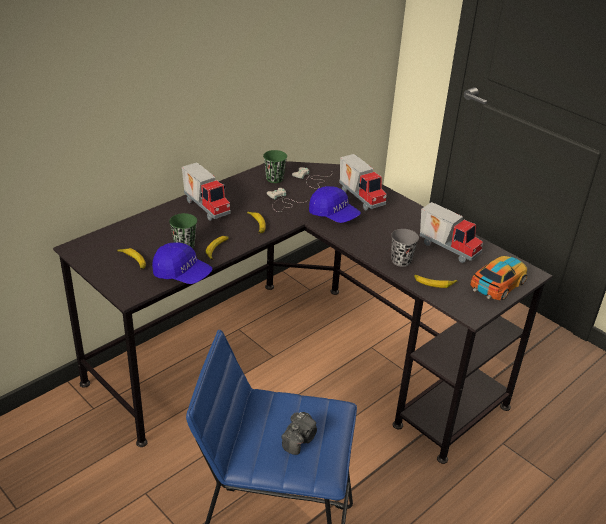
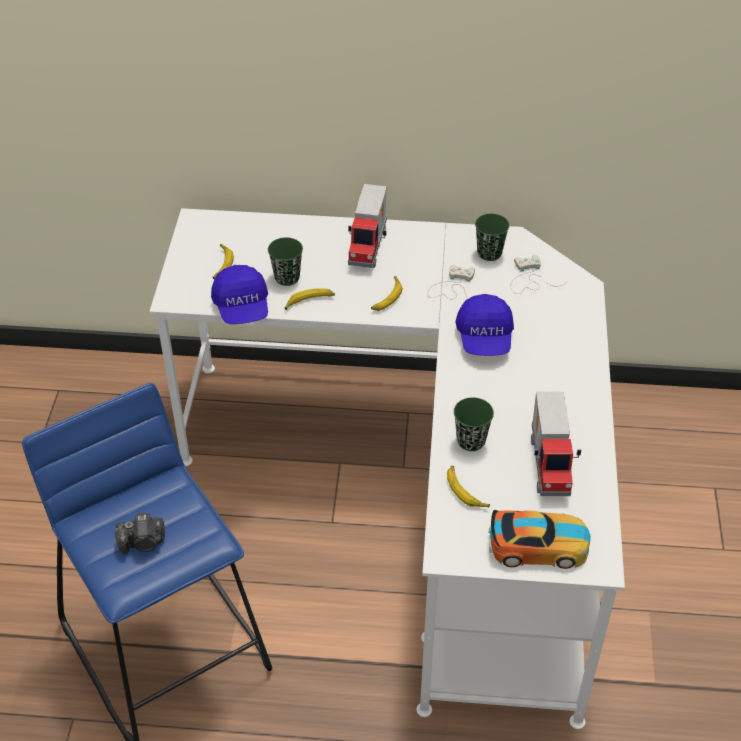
camera: 50 degrees right, 10 degrees up
black desk [53,161,552,464] -> white desk [149,208,625,729]
toy truck [339,154,387,211] -> none
grey cup [391,229,419,267] -> green cup [454,397,494,451]

